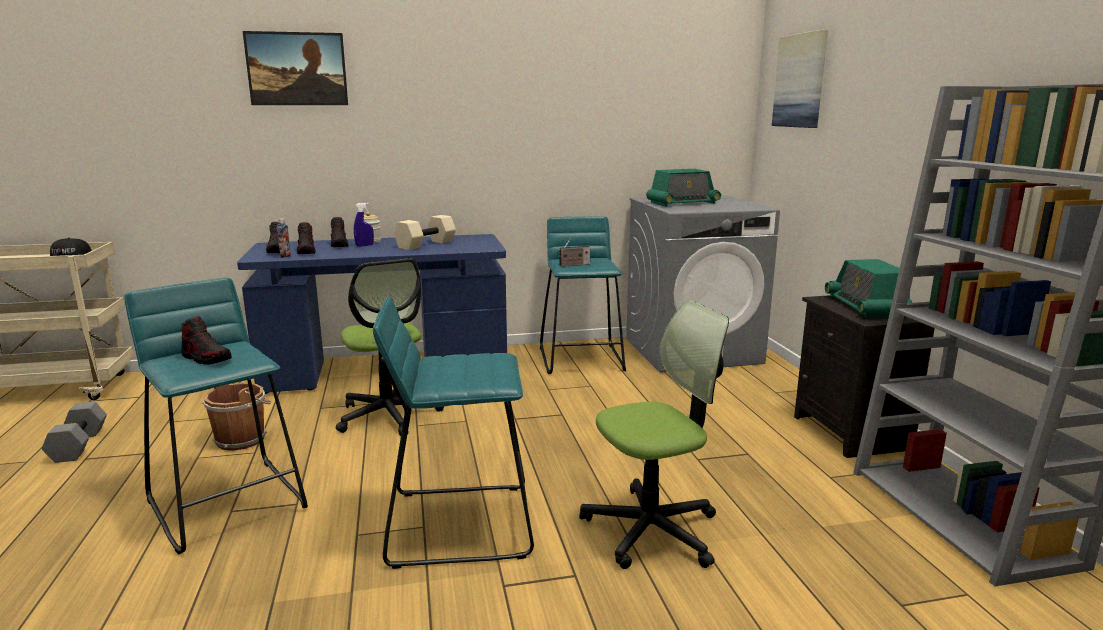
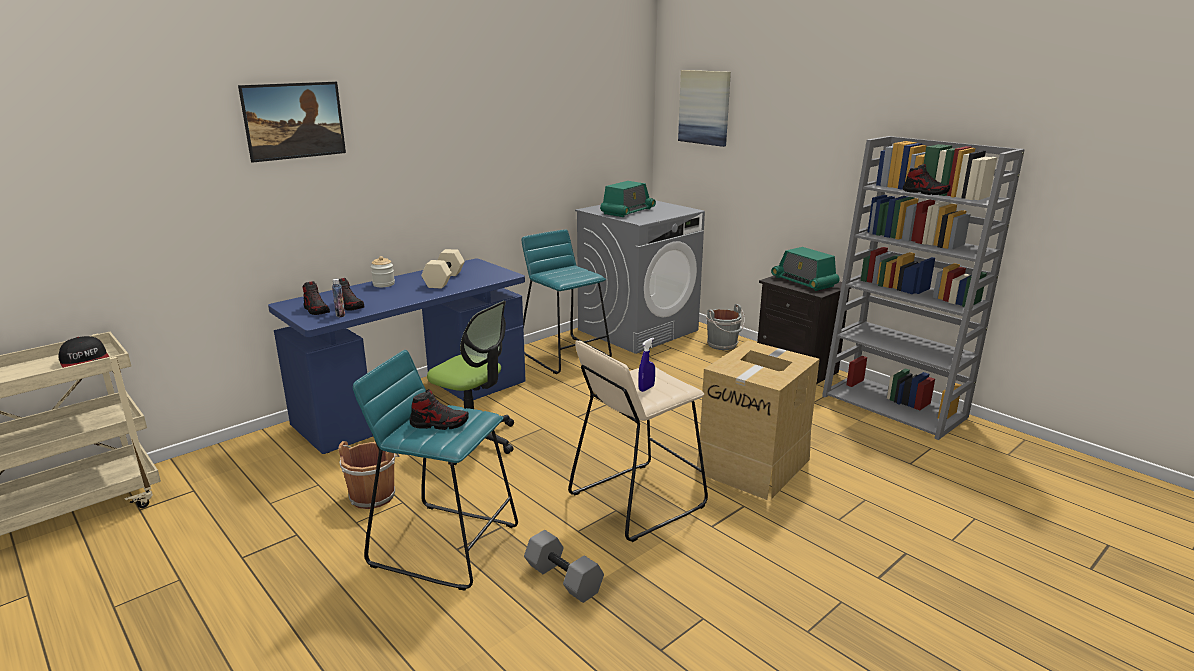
camera: 30 degrees left, 5 degrees up
grey dumbbell [42,402,107,463] -> grey dumbbell moved to [524,530,604,603]
shoe [331,217,349,247] -> shoe moved to [903,164,950,195]
blue spray bottle [354,203,374,247] -> blue spray bottle moved to [638,338,655,392]
turquoise stool [373,296,534,569] -> beige stool [568,340,708,542]
radio [557,238,590,267] -> none
office chair [579,301,729,569] -> cardboard box [696,341,820,500]
none -> grey bucket [706,304,745,350]

